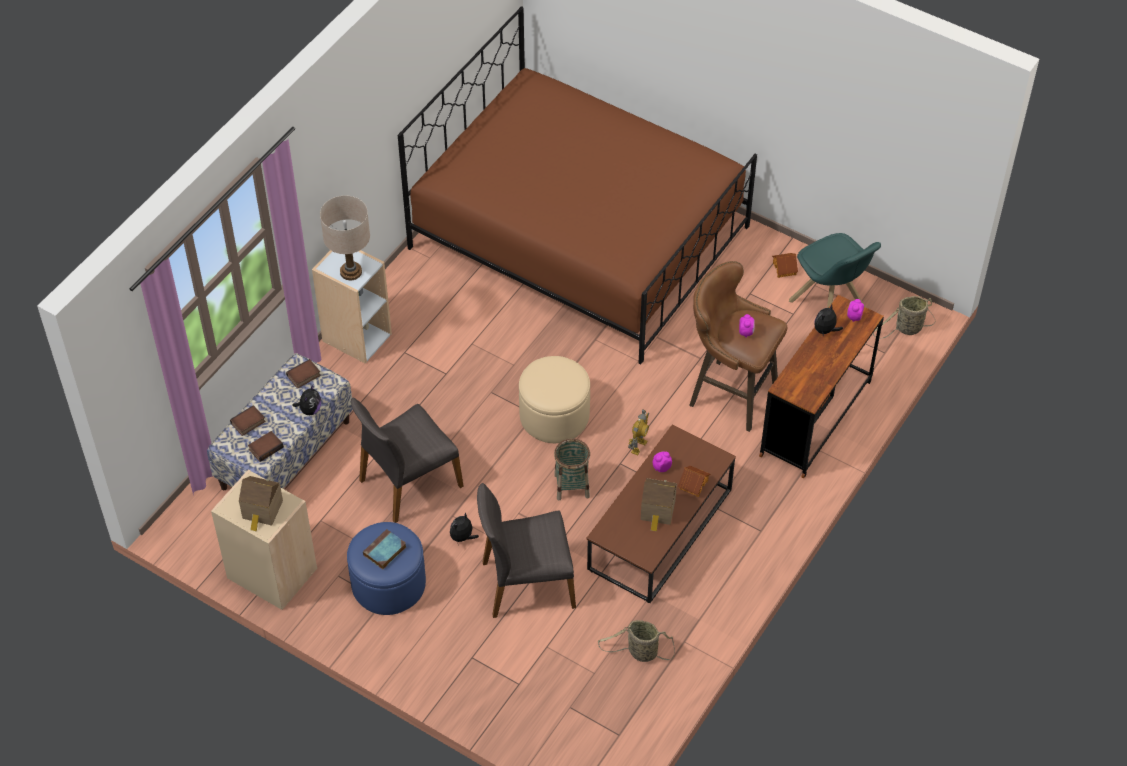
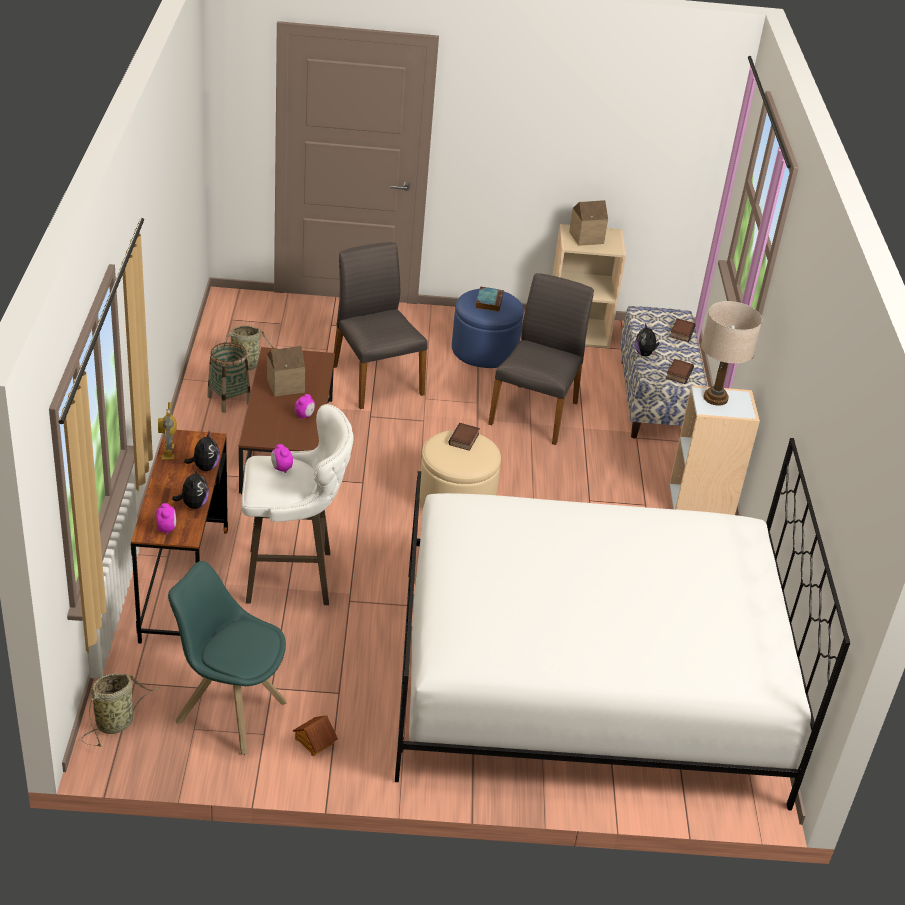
camera: 145 degrees right, 15 degrees down
book [248,431,284,462] -> book moved to [449,423,480,451]
brown bed [398,6,757,364] -> white bed [395,438,850,811]
plush toy [450,512,479,542] -> plush toy moved to [184,430,220,471]
grey chair [477,483,576,618] -> grey chair turned 75 degrees counterclockwise [334,242,428,409]
basket [554,439,590,500] -> basket moved to [207,342,251,413]
toy robot [628,409,649,455] -> toy robot moved to [158,402,177,460]
toy house [678,466,710,497] -> none
brown stool [689,261,788,432] -> white stool [241,404,354,605]

